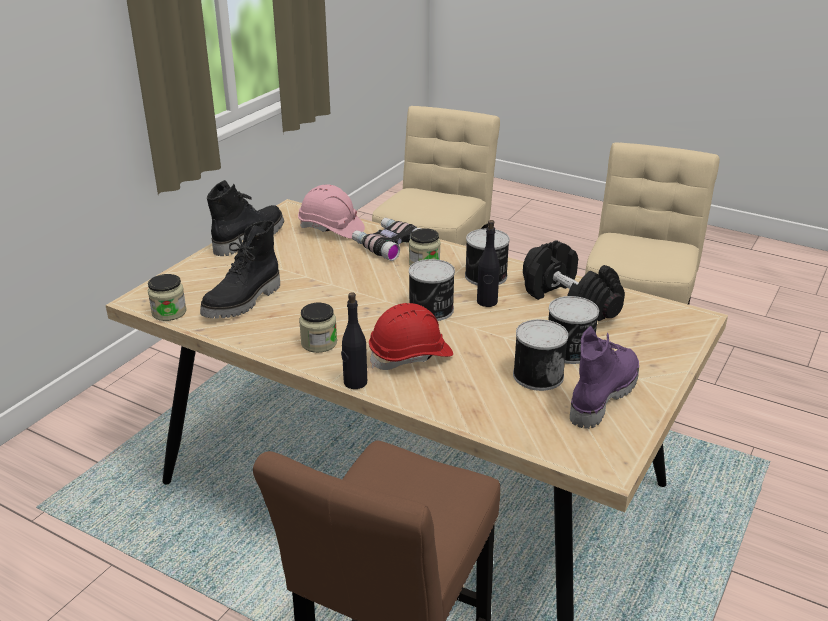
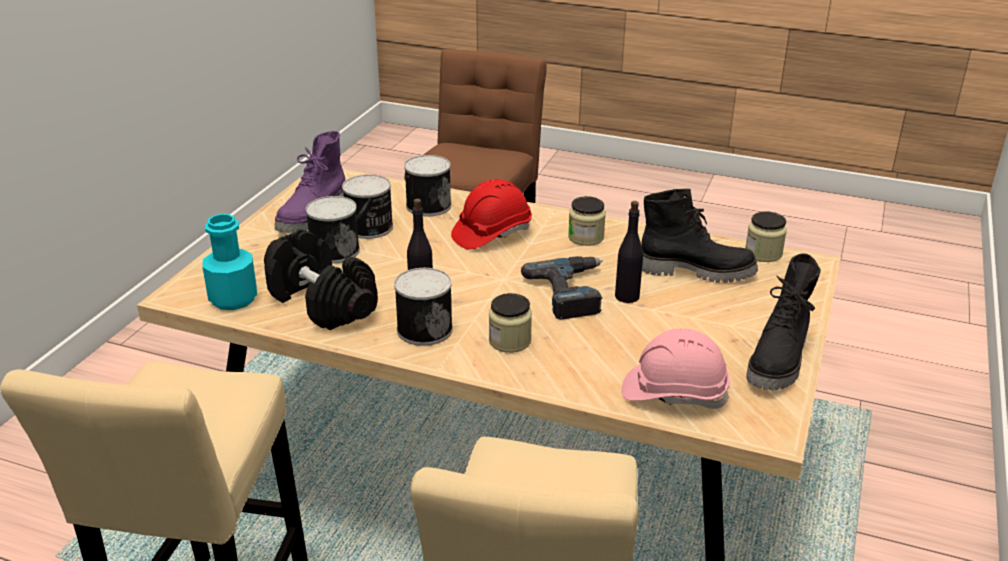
camera: 170 degrees right, 0 degrees up
black boot [200,221,280,319] -> black boot turned 75 degrees clockwise [642,189,758,283]
black bottle [341,292,367,389] -> black bottle moved to [615,201,643,303]
binoculars [352,218,421,261] -> none
can [409,259,455,321] -> can moved to [404,155,451,216]
none -> turquoise bottle [202,214,257,310]
none -> power drill [521,256,603,320]

